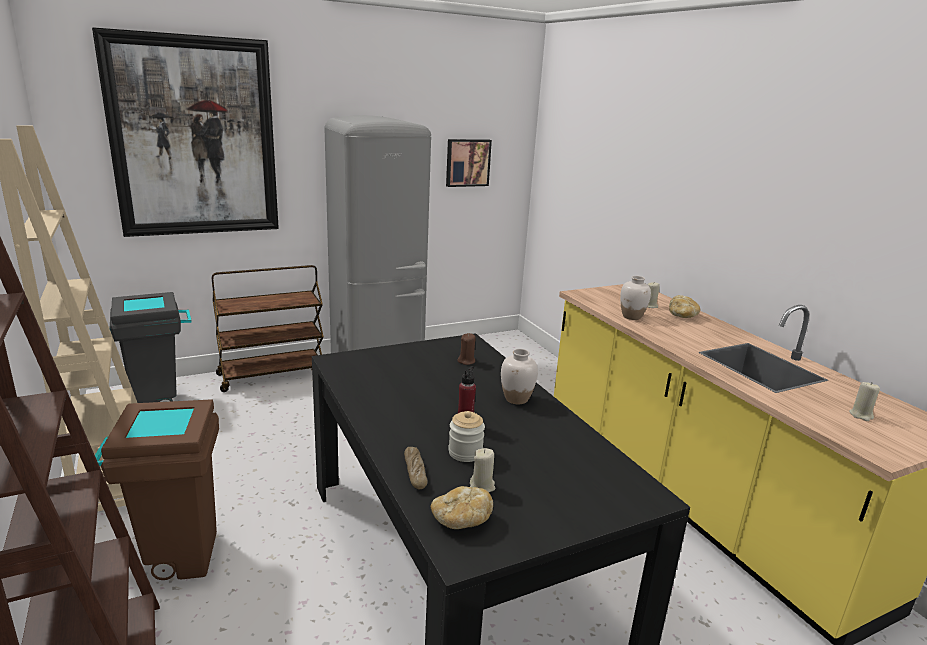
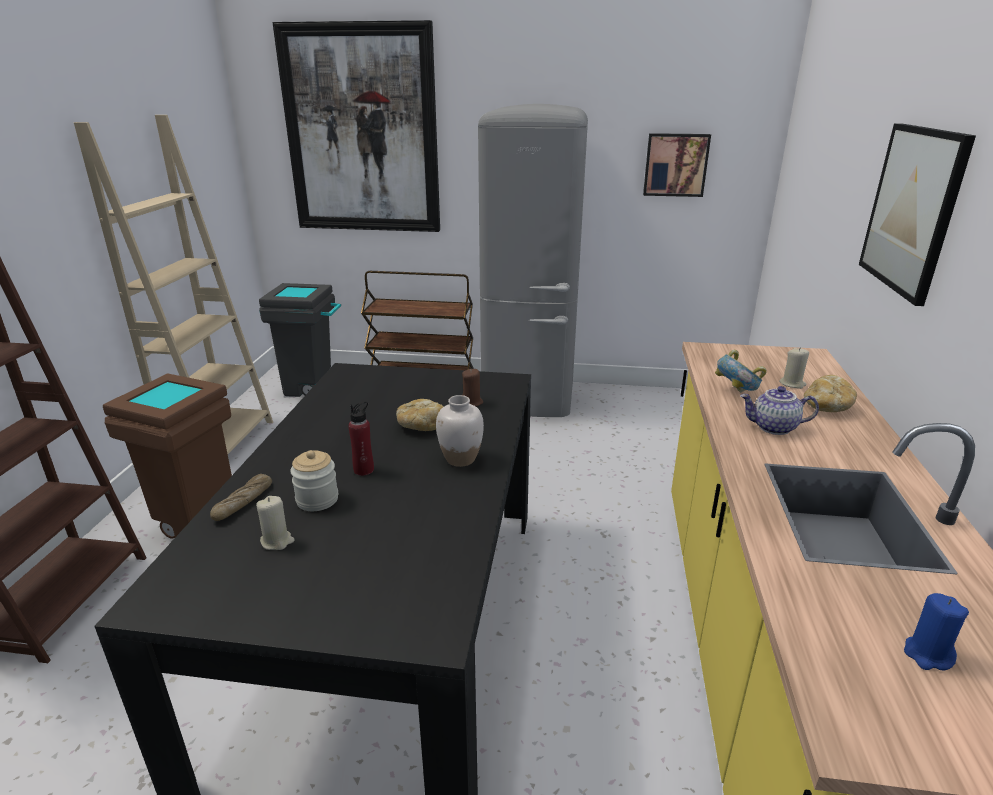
camera: 35 degrees right, 5 degrees up
bread [431,486,493,529] -> bread moved to [396,399,444,431]
white vase [620,276,651,320] -> bowl [715,350,767,392]
beige candle [849,382,880,421] -> blue candle [904,593,969,671]
none -> teapot [740,386,819,435]
none -> picture [859,123,976,306]

